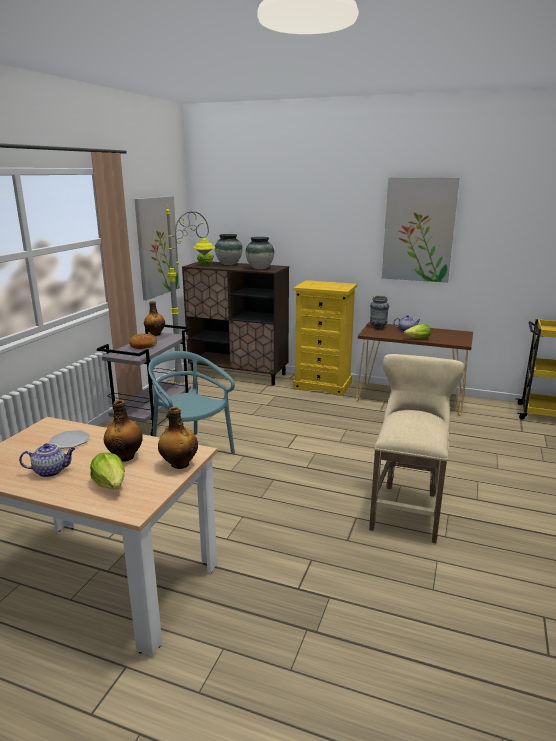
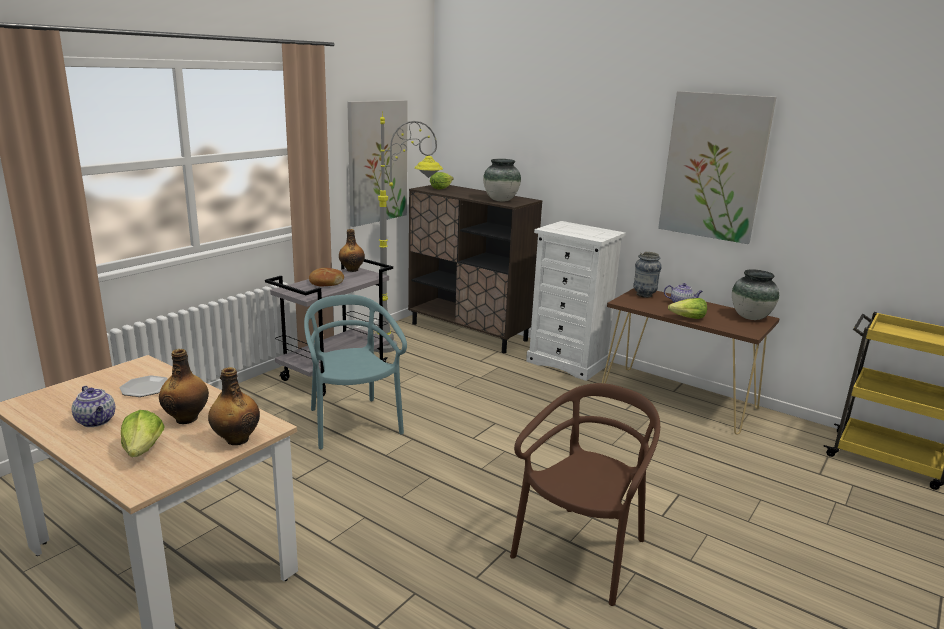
camera: 15 degrees right, 0 degrees up
teapot [19,443,75,477] -> teapot turned 45 degrees clockwise [72,386,115,427]
vase [215,234,243,265] -> vase moved to [732,269,779,320]
yellow dresser [293,280,357,396] -> white dresser [526,221,626,381]
beige stool [369,354,465,543] -> brown chair [510,383,660,606]

